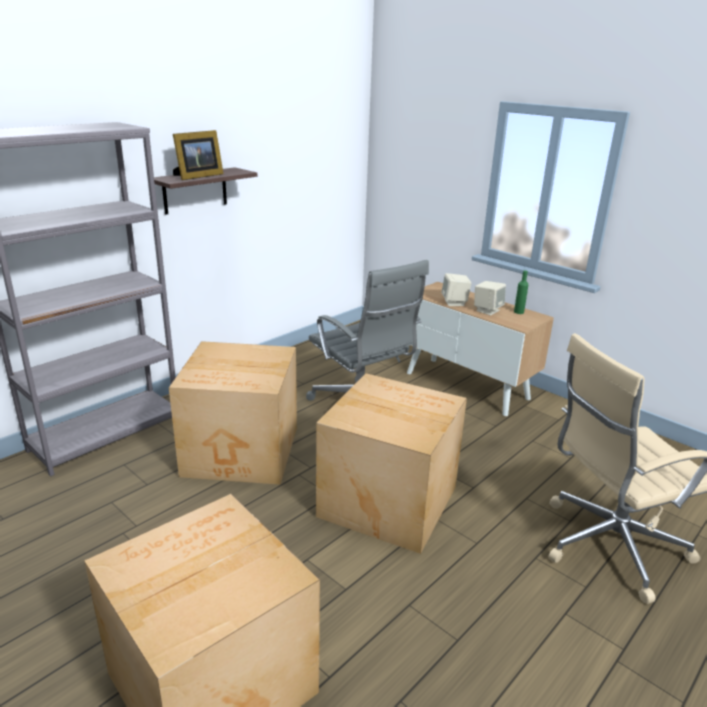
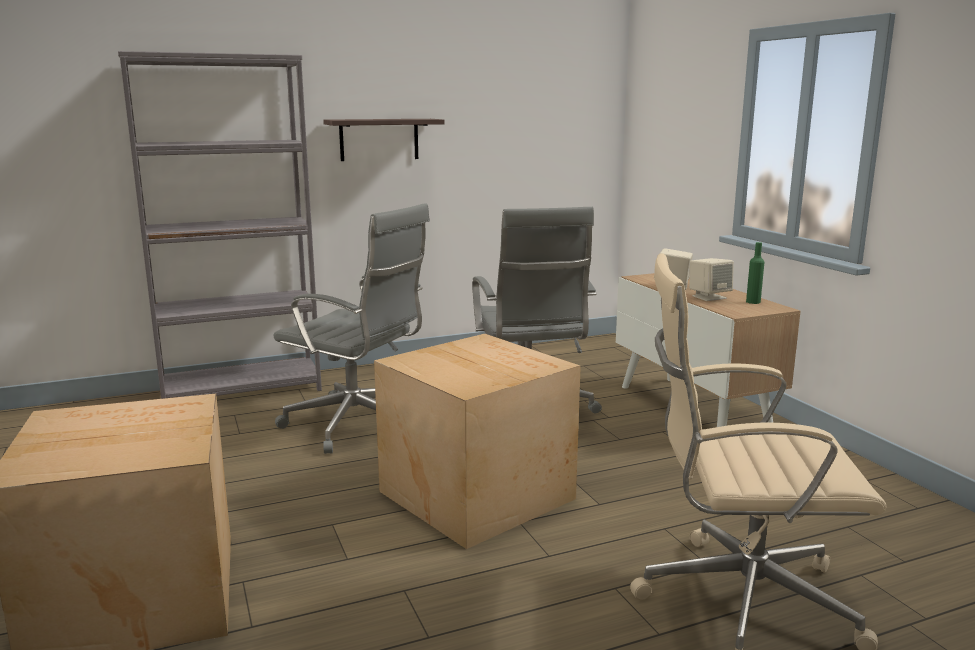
camera: 25 degrees right, 10 degrees down
cardboard box [169,341,297,485] -> grey office chair [273,203,430,454]
picture frame [173,130,224,180] -> none

